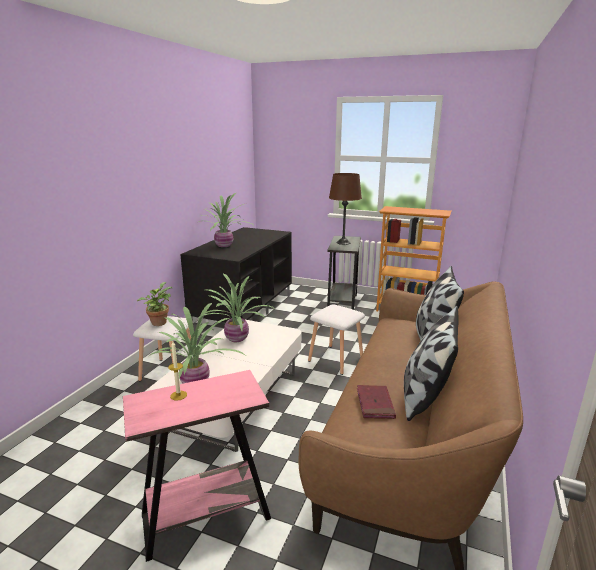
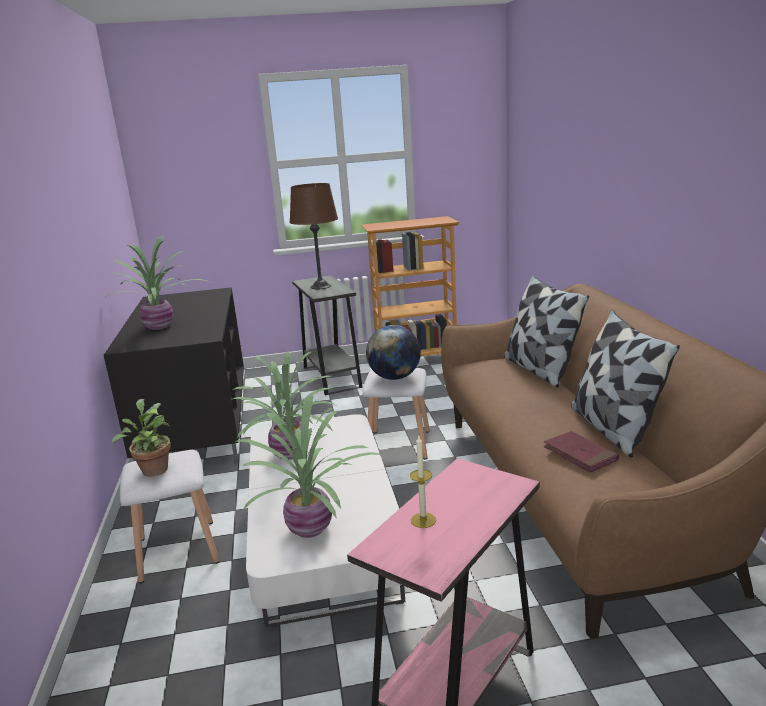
camera: 30 degrees left, 0 degrees up
none -> globe [366,325,421,380]

